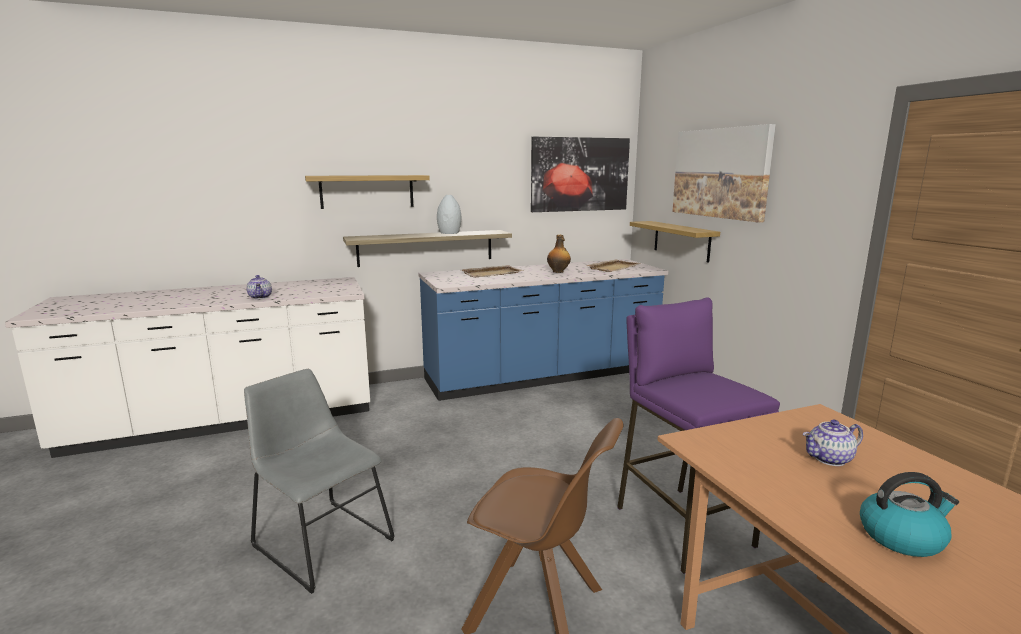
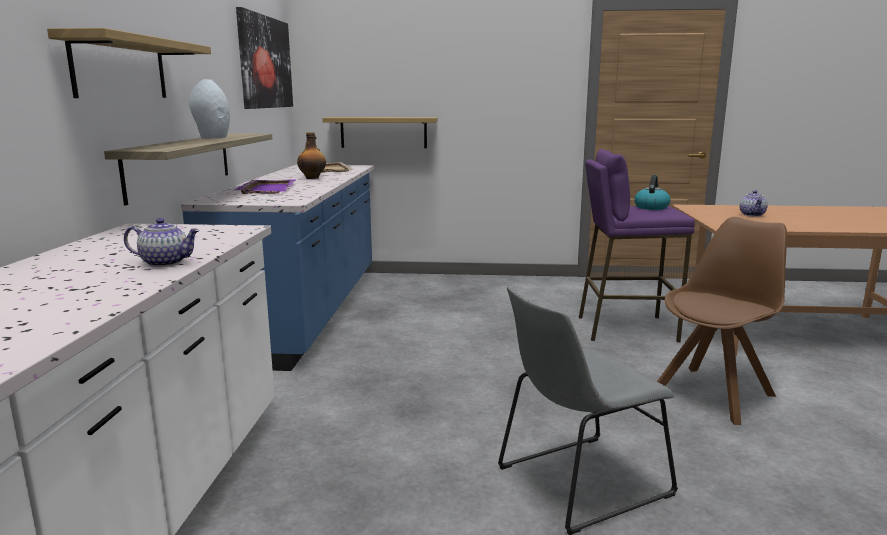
camera: 65 degrees left, 0 degrees up
beige tray [462,265,524,277] -> purple tray [235,179,296,194]
picture [672,124,776,223] -> none
kettle [860,472,959,557] -> kettle moved to [634,175,671,210]

